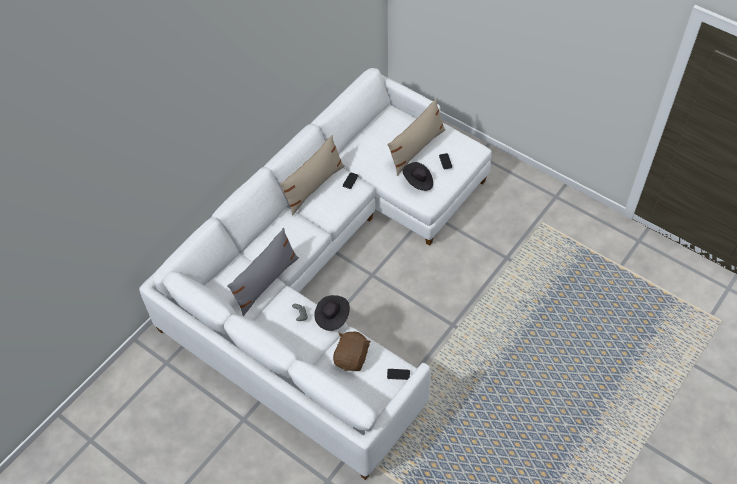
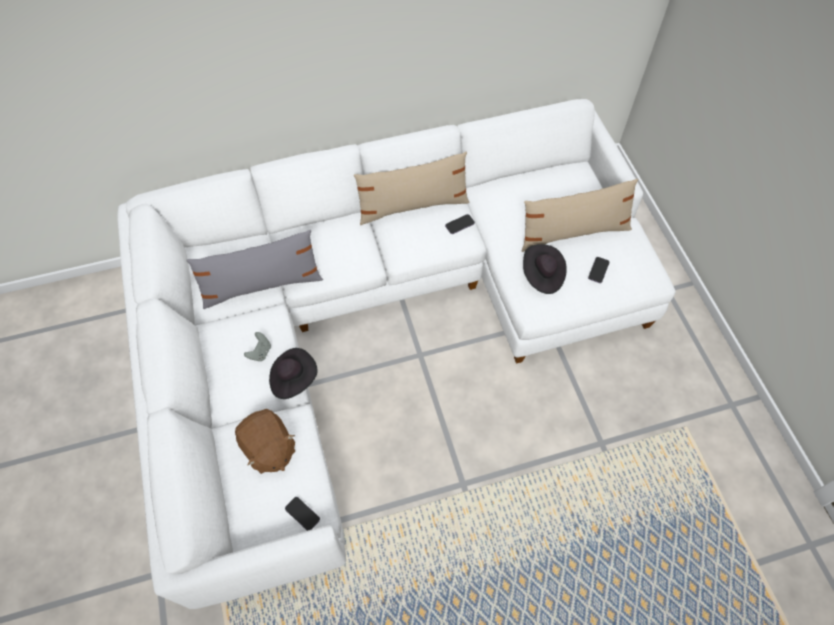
camera: 35 degrees right, 5 degrees up
brown plush toy [333,331,371,371] -> brown plush toy turned 90 degrees clockwise [235,409,295,474]

